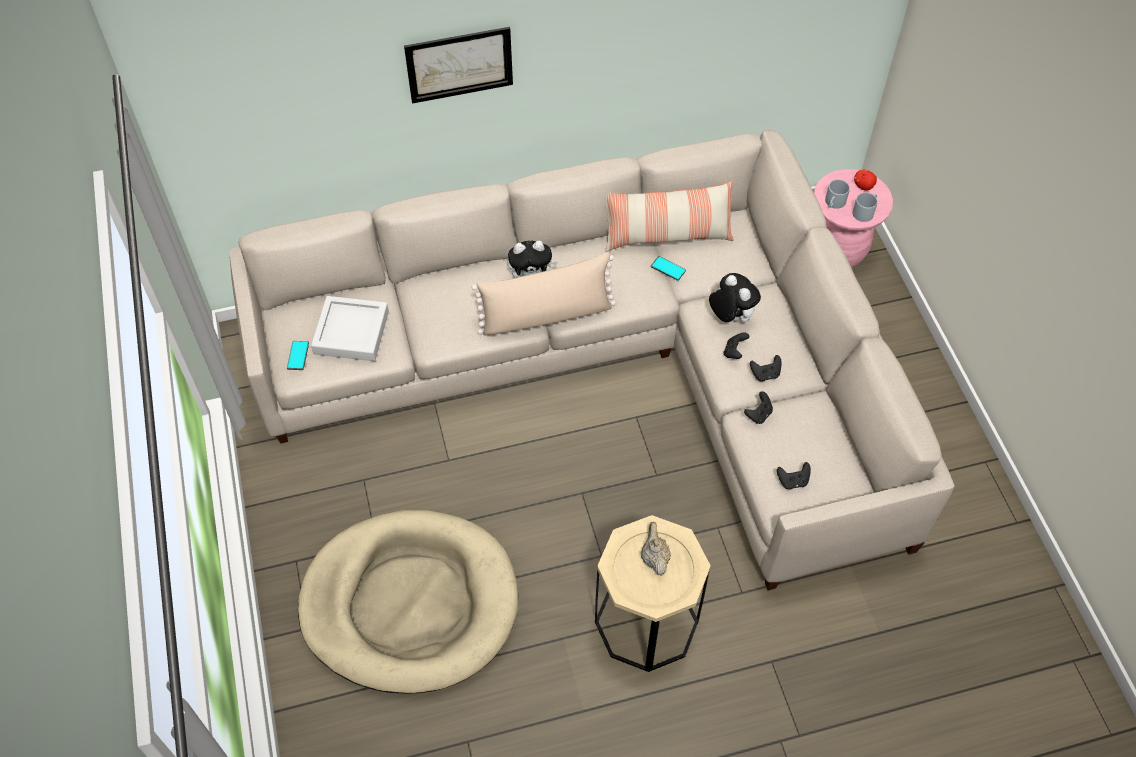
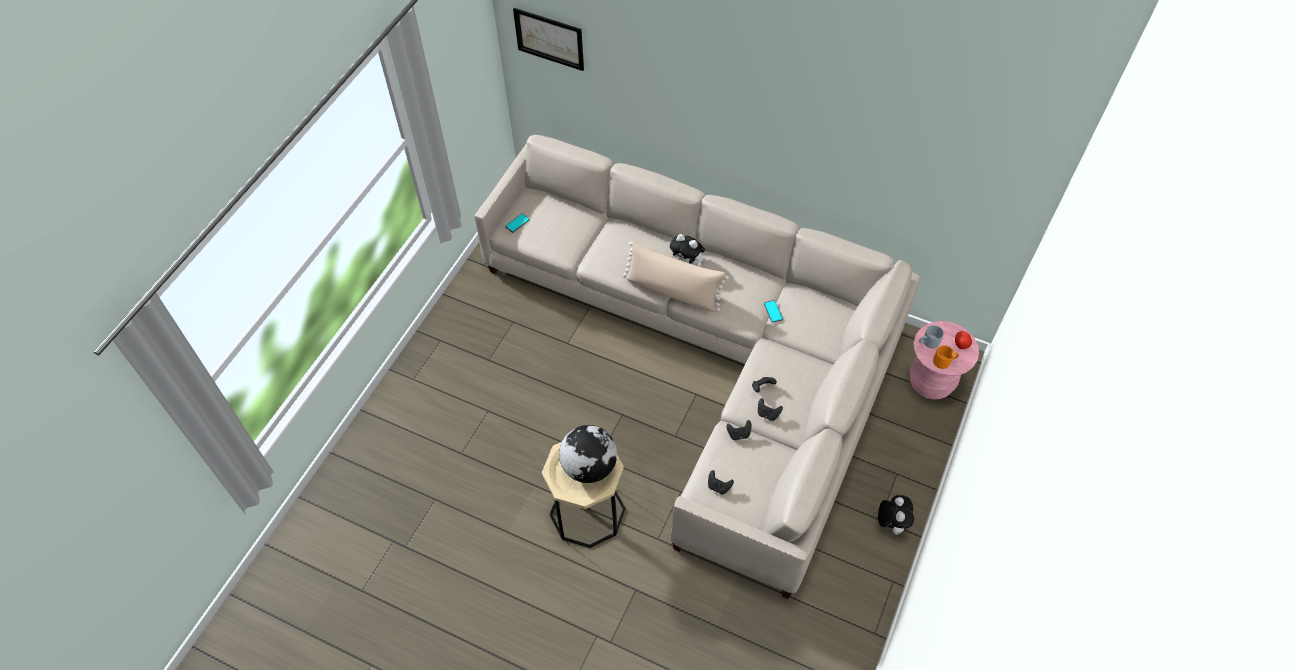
camera: 40 degrees right, 0 degrees up
beige dog bed [298,510,518,694] -> none
grey tray [311,296,389,361] -> none
picture [404,27,513,104] -> picture moved to [513,8,584,71]
pillow [605,181,734,252] -> none
beige teapot [641,522,671,576] -> globe [559,425,617,483]
plush toy [709,273,761,322] -> plush toy moved to [878,495,914,535]
grey mug [852,192,878,222] -> orange mug [933,345,959,369]

